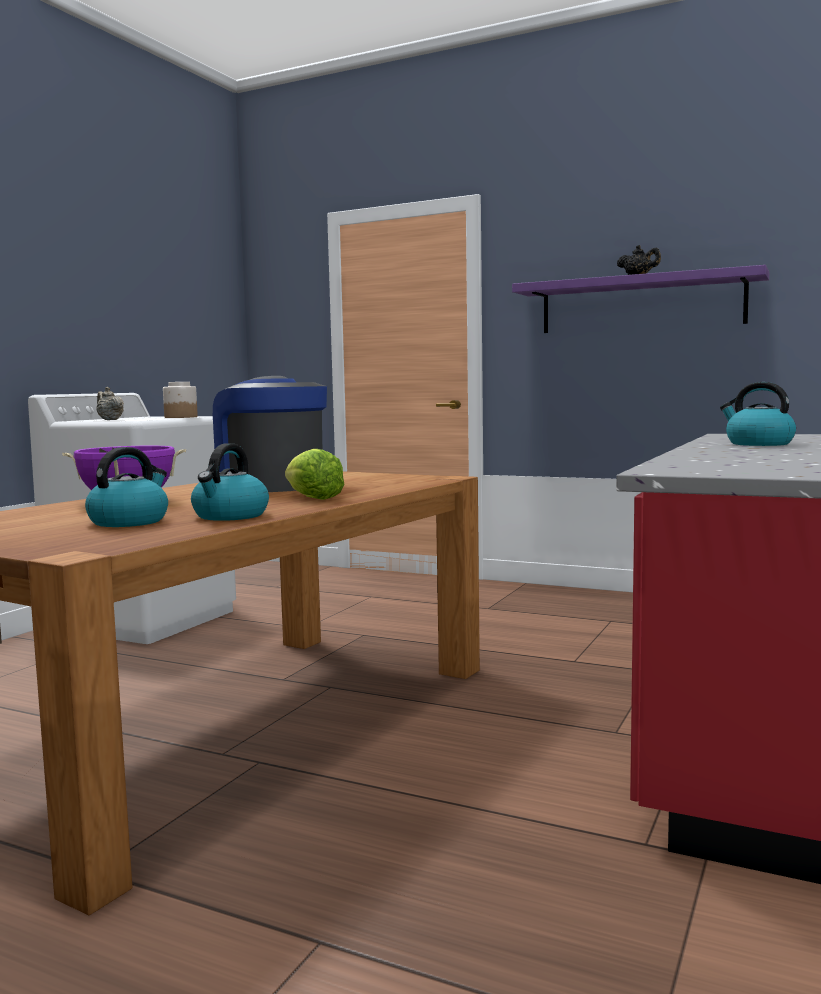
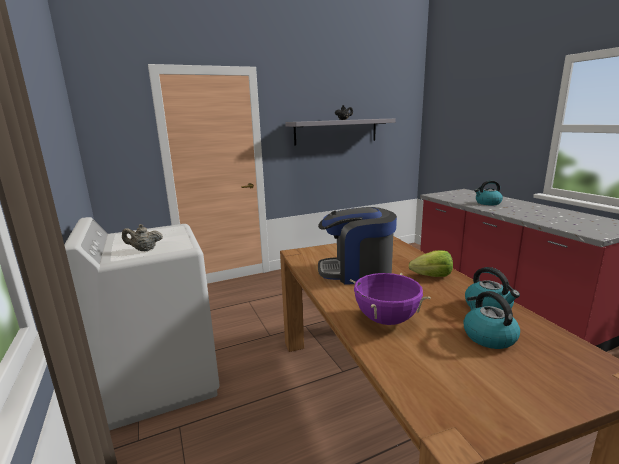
camera: 50 degrees left, 10 degrees up
jar [163,382,198,418] -> none
purple shelf [512,265,769,333] -> grey shelf [285,119,396,146]

